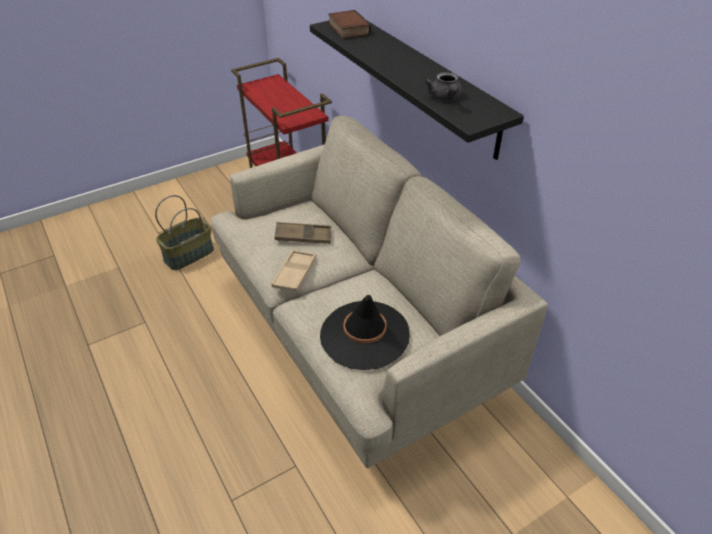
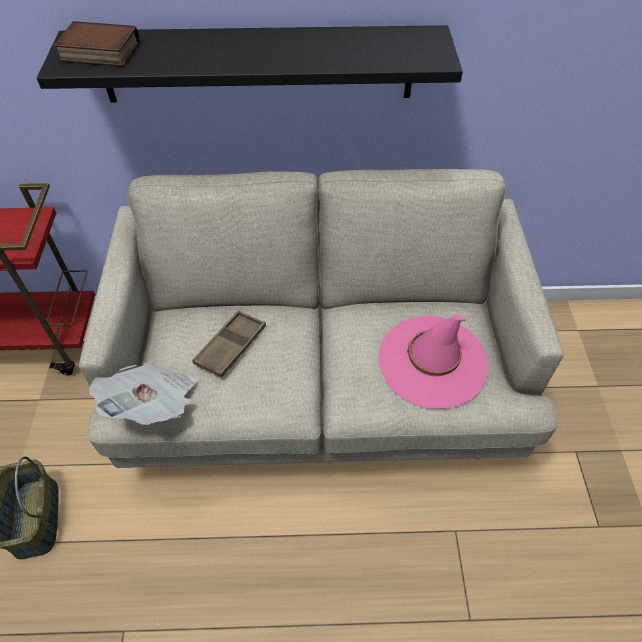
camera: 60 degrees left, 10 degrees up
beige tray [272,250,316,292] -> none
black hat [320,295,410,370] -> pink hat [379,314,488,409]
grey teapot [425,72,462,100] -> none
none -> newspaper [89,362,198,425]

